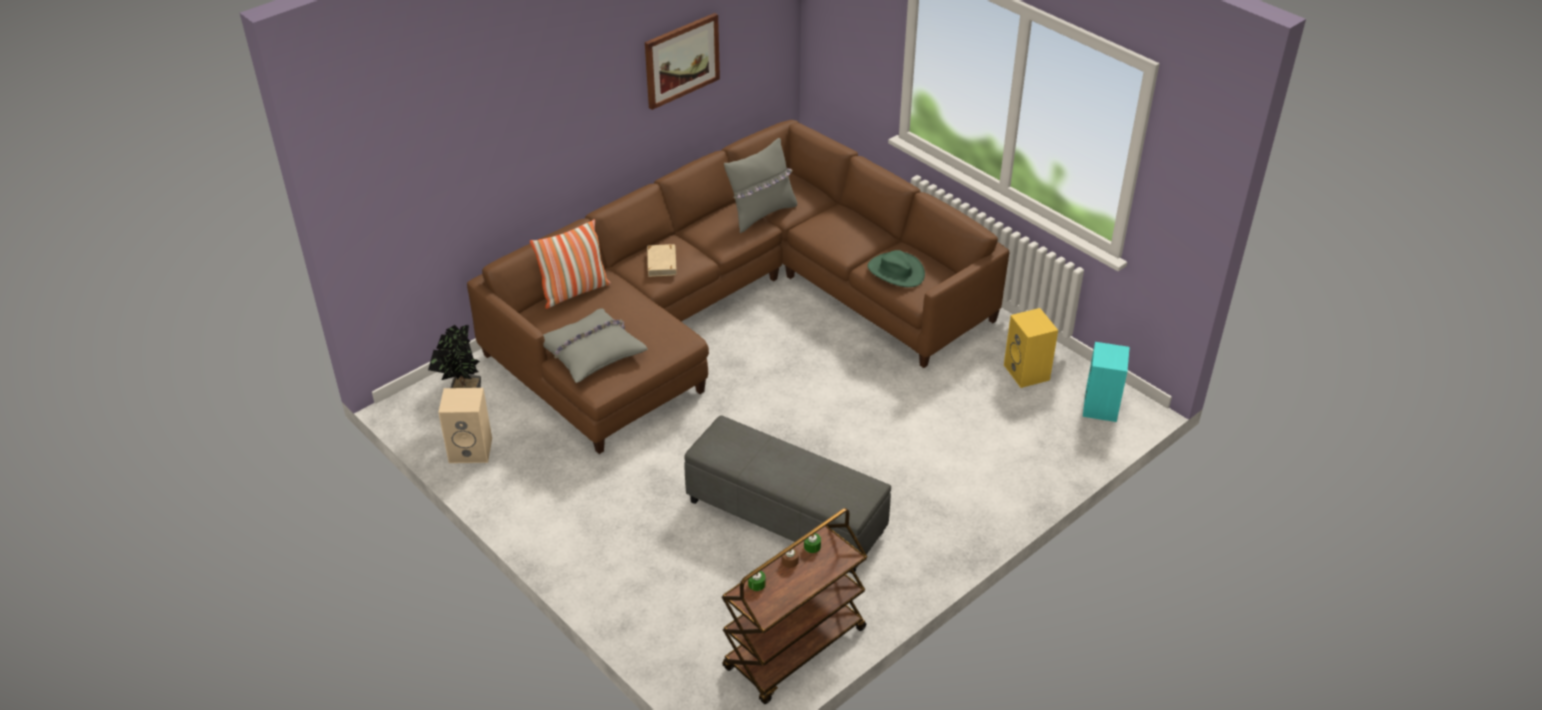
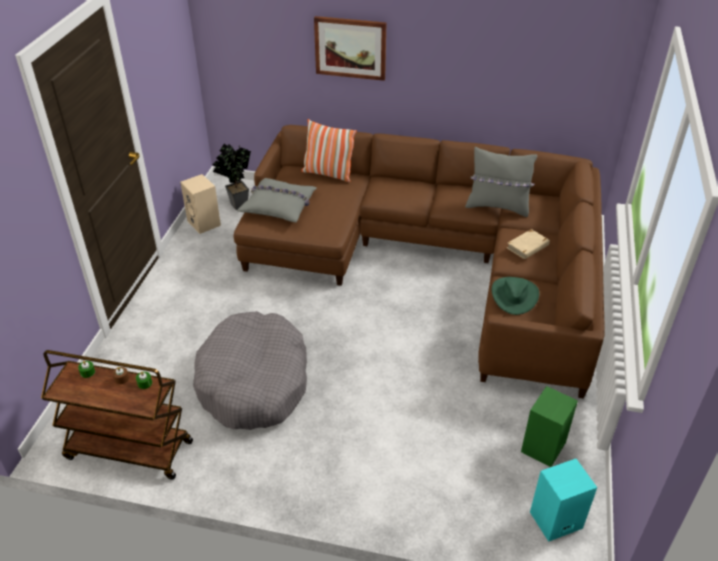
camera: 55 degrees right, 0 degrees up
picture [645,13,720,110] -> picture moved to [314,16,387,81]
beige book [647,244,677,277] -> beige book moved to [507,229,550,260]
grey ottoman [684,415,891,573] -> grey dog bed [193,311,307,430]
yellow speaker [1004,308,1058,388] -> green speaker [521,386,578,467]

